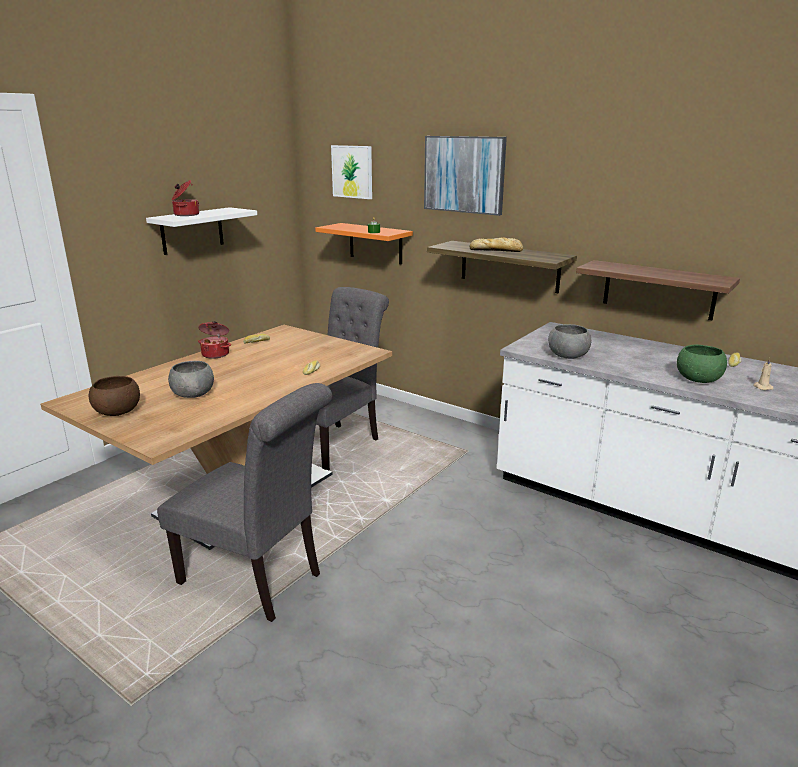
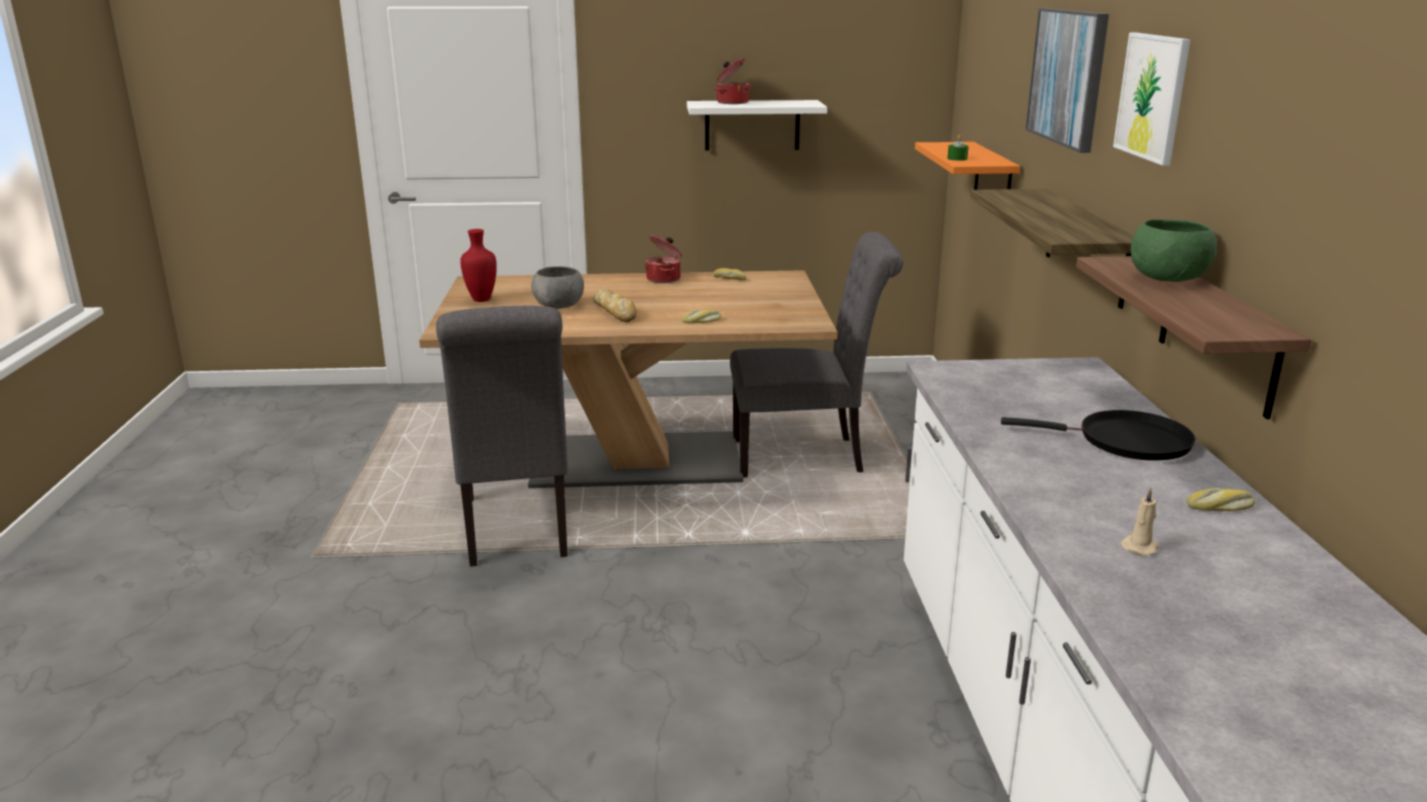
camera: 50 degrees right, 0 degrees up
brown bowl [89,376,140,416] -> red vase [460,229,497,302]
picture [331,145,372,199] -> picture moved to [1113,33,1191,166]
bread [470,238,523,252] -> bread moved to [593,289,637,322]
grey bowl [548,324,592,359] -> none
green bowl [677,344,727,383] -> green bowl moved to [1131,219,1217,282]
none -> black frying pan [1001,410,1196,461]

